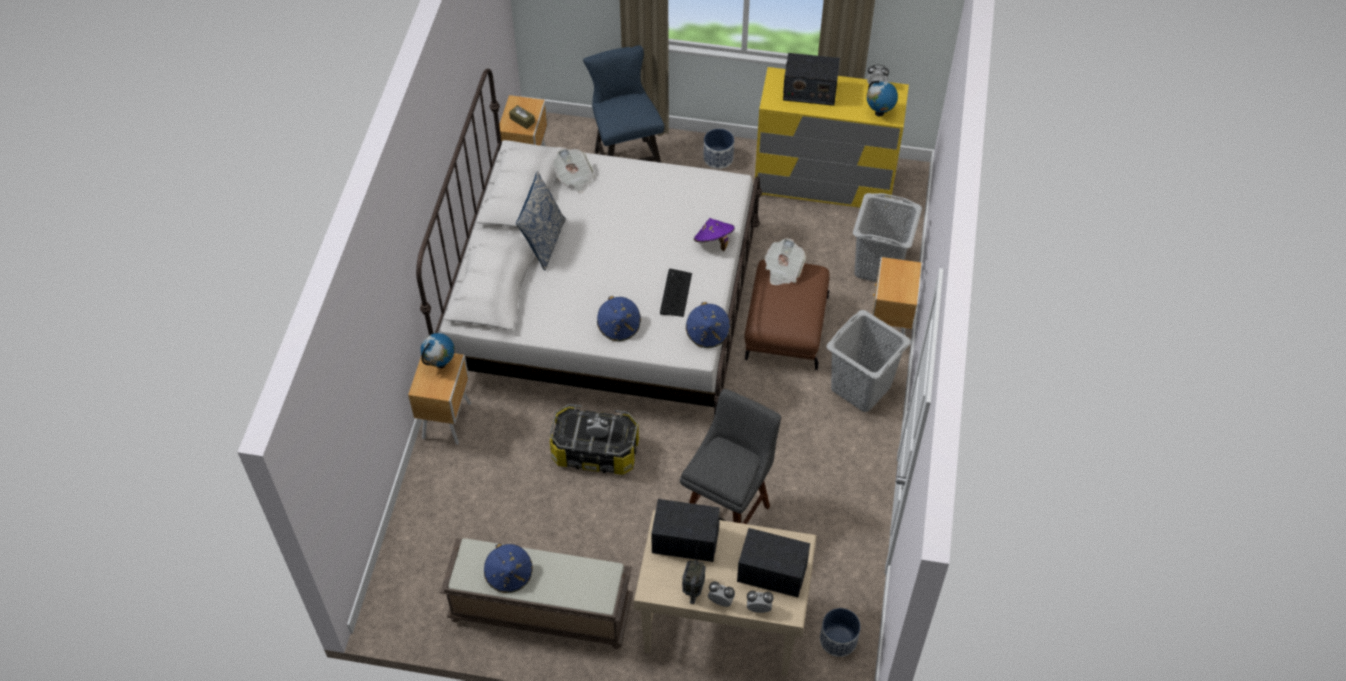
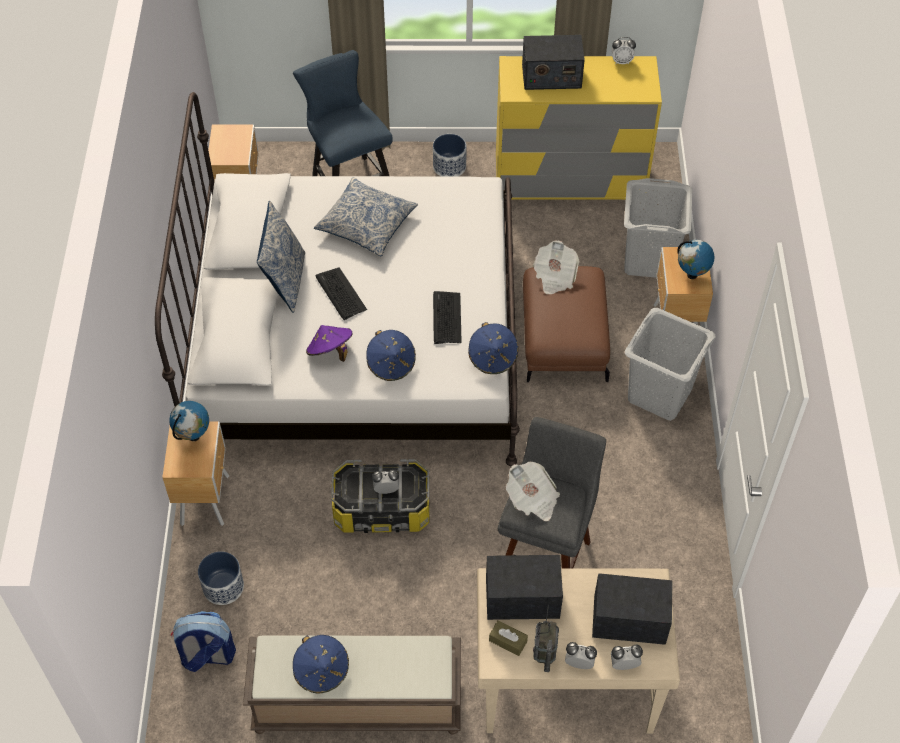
camera: 10 degrees left, 0 degrees up
brown tissue box [509,105,535,129] -> brown tissue box moved to [489,620,528,656]
newspaper [553,148,595,193] -> newspaper moved to [506,462,560,521]
purple hat [694,218,735,251] -> purple hat moved to [306,325,352,362]
planter [820,608,861,657] -> planter moved to [198,551,244,605]
globe [867,81,898,117] -> globe moved to [677,240,714,279]
none -> backpack [171,611,236,672]
none -> pillow [314,177,418,257]
none -> keyboard [315,267,367,320]

